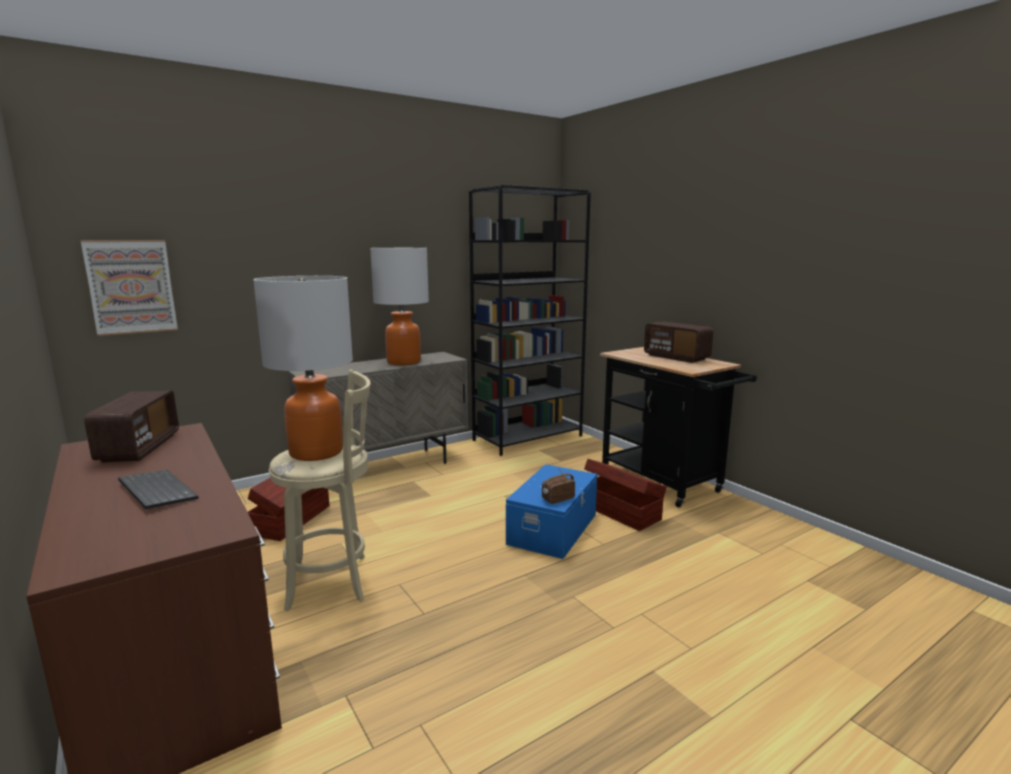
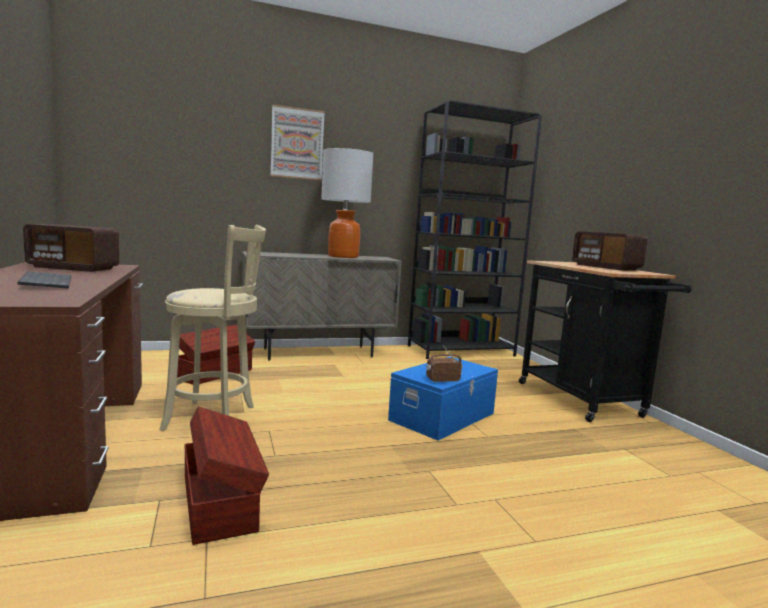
camera: 15 degrees right, 5 degrees down
picture [81,240,178,336] -> picture moved to [271,105,325,181]
radio [84,391,179,462] -> radio turned 90 degrees clockwise [23,224,119,272]
table lamp [253,276,353,461] -> none
brown storage box [584,459,667,531] -> brown storage box moved to [184,407,269,545]

